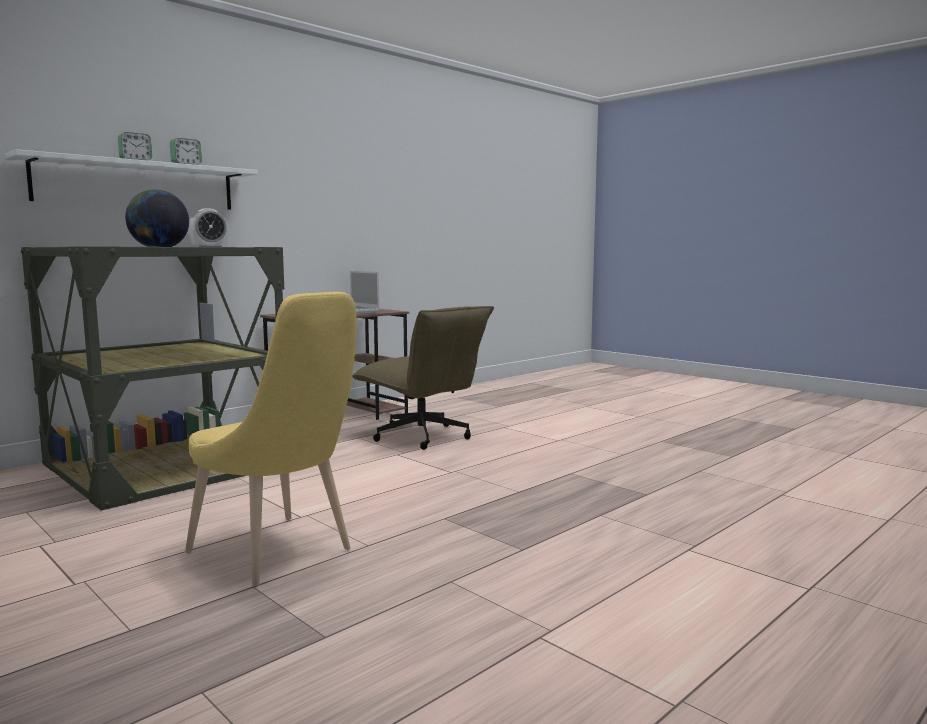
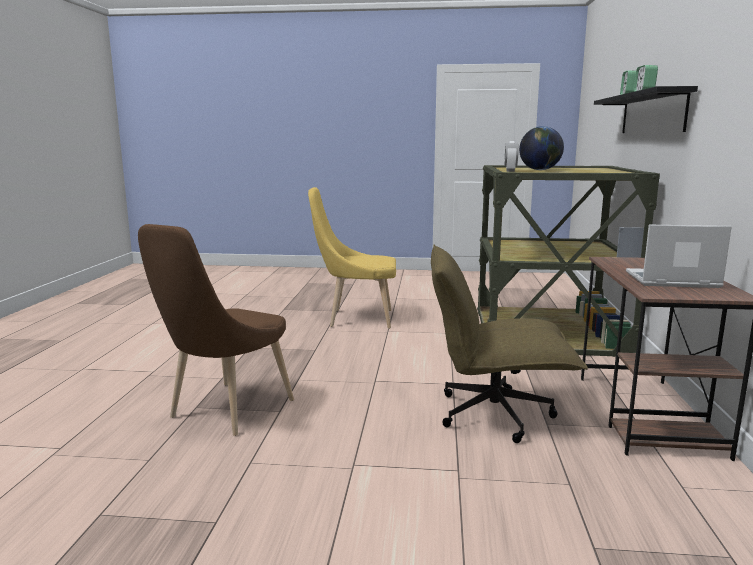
camera: 140 degrees right, 5 degrees up
white shelf [5,149,258,210] -> black shelf [594,86,698,133]
none -> brown chair [138,224,294,436]

